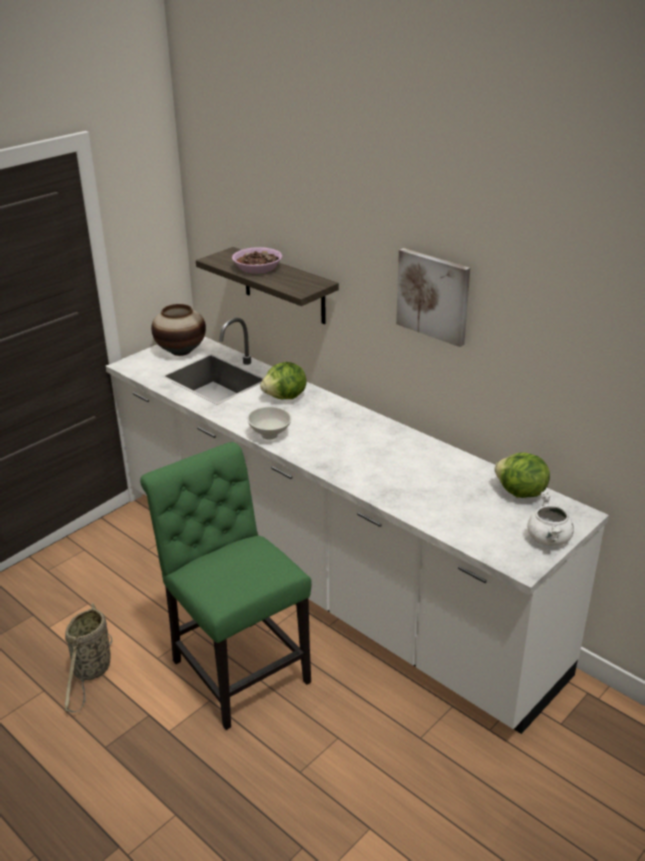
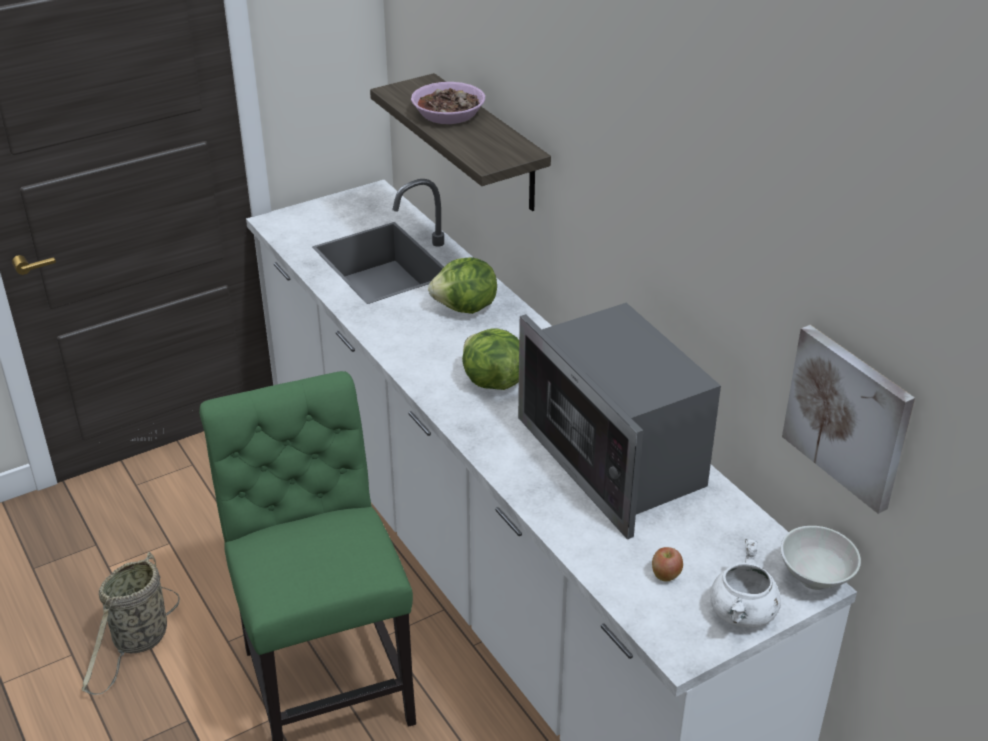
camera: 15 degrees right, 5 degrees up
vase [151,304,206,356] -> none
white bowl [247,407,291,439] -> white bowl moved to [781,526,861,590]
picture [396,248,470,347] -> picture moved to [782,325,915,514]
lettuce [494,452,550,498] -> lettuce moved to [462,328,519,390]
none -> microwave [518,303,721,540]
none -> apple [652,547,683,582]

